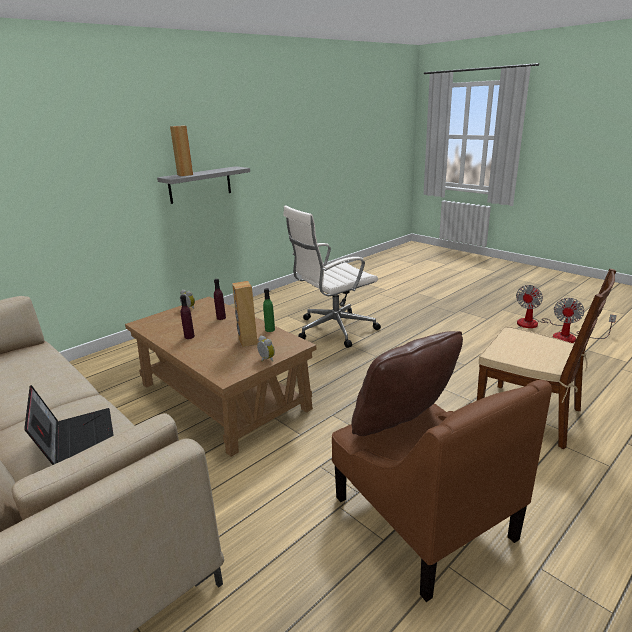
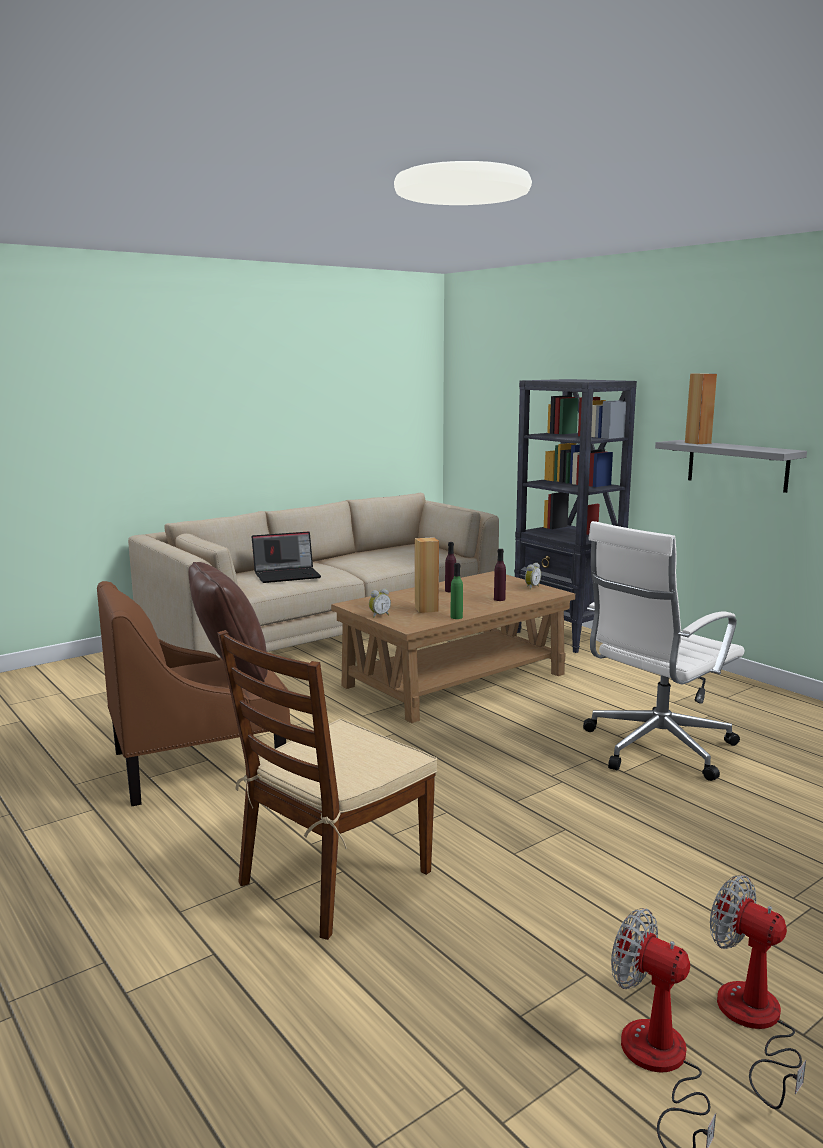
camera: 95 degrees right, 10 degrees down
white office chair [283,205,381,348] -> white office chair turned 105 degrees counterclockwise [583,521,744,781]
none -> black bookcase [514,379,637,653]

